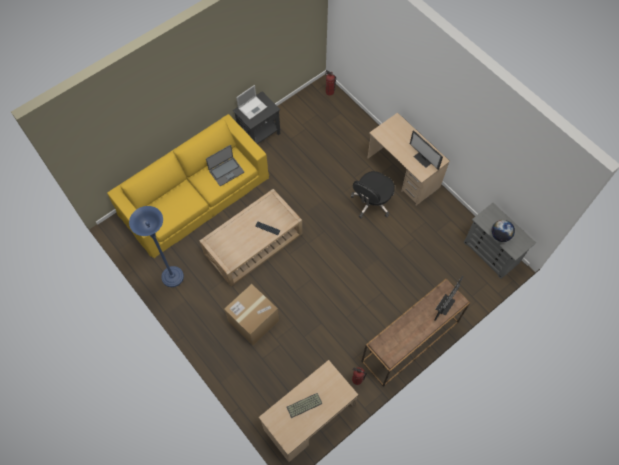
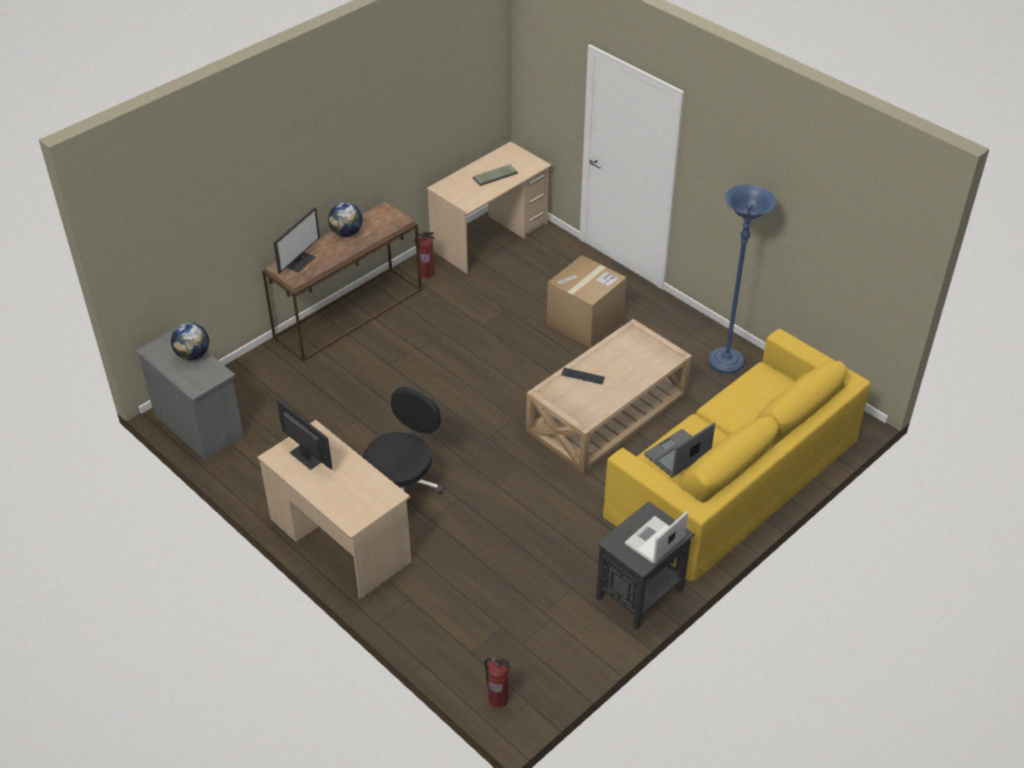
camera: 175 degrees right, 20 degrees down
none -> globe [328,203,363,237]

